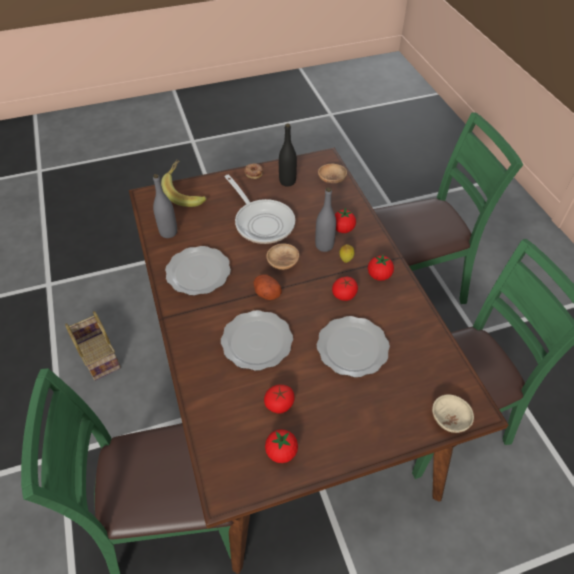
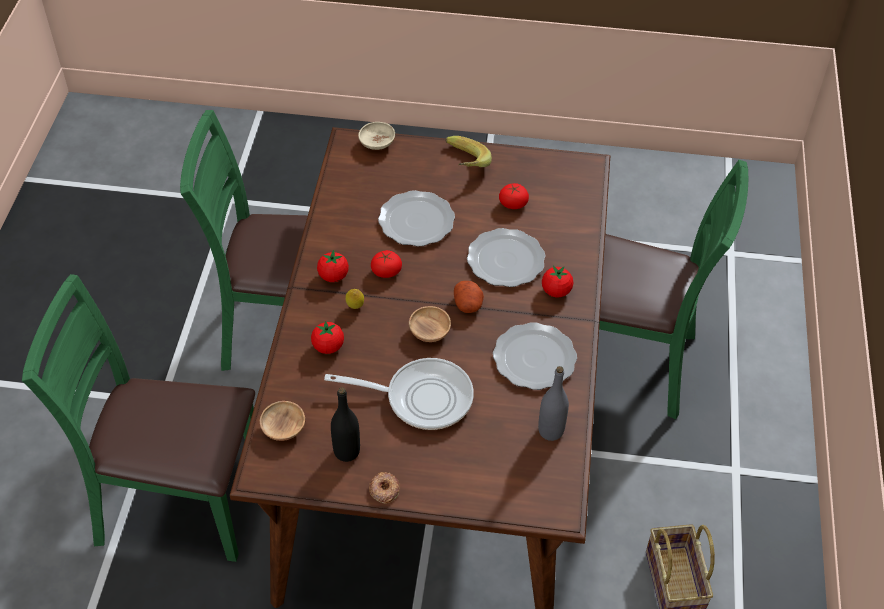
camera: 155 degrees left, 0 degrees up
banana [161,159,207,207] -> banana moved to [445,136,492,167]
frying pan [225,175,295,244] -> frying pan turned 105 degrees clockwise [324,358,474,430]
tomato [265,429,298,463] -> tomato moved to [542,266,574,297]
grey bottle [315,187,336,252] -> none

